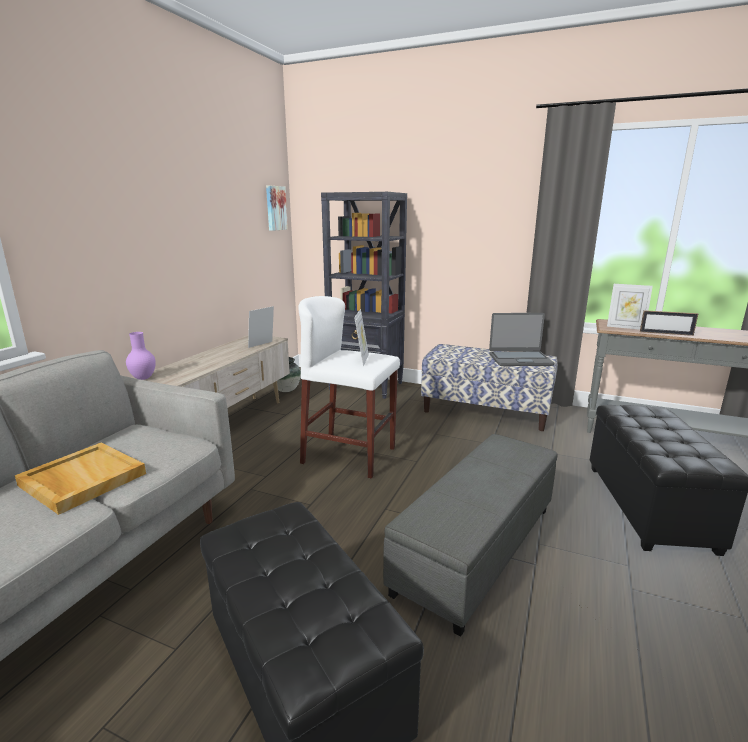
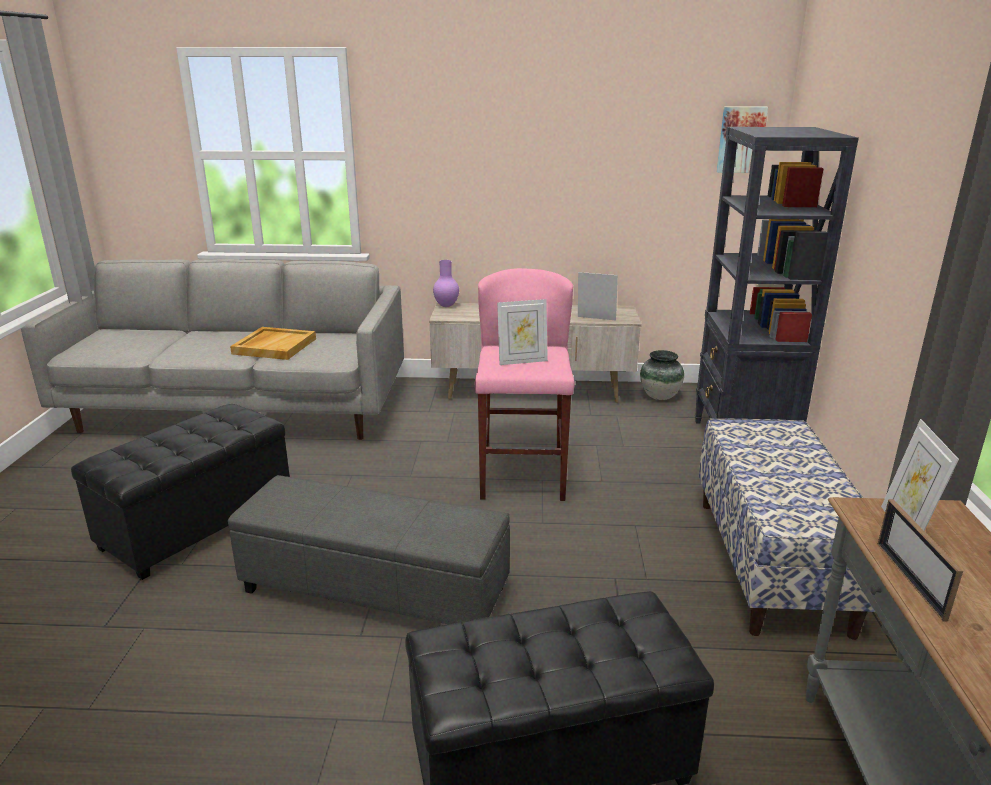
camera: 70 degrees right, 5 degrees up
white stool [298,296,400,479] -> pink stool [475,268,575,501]
laptop [489,313,554,366] -> none

